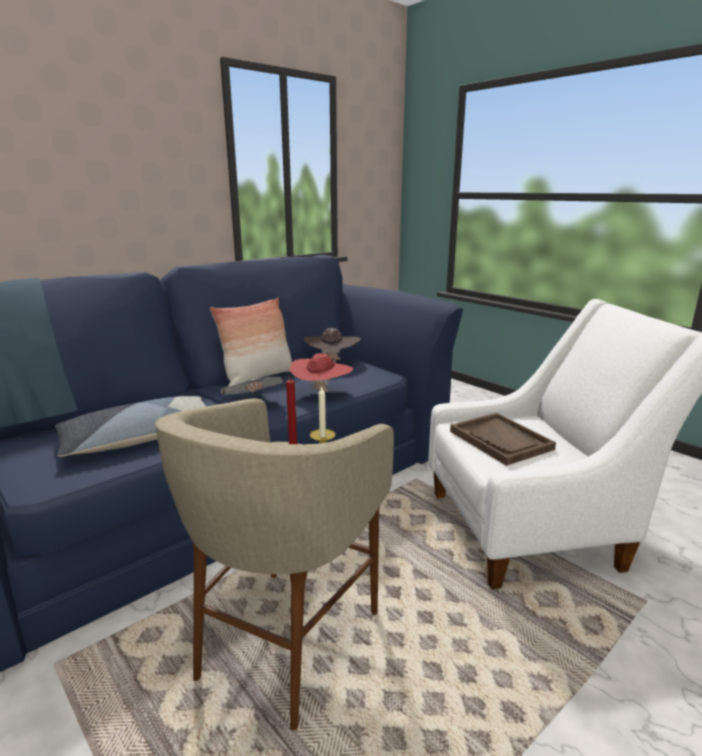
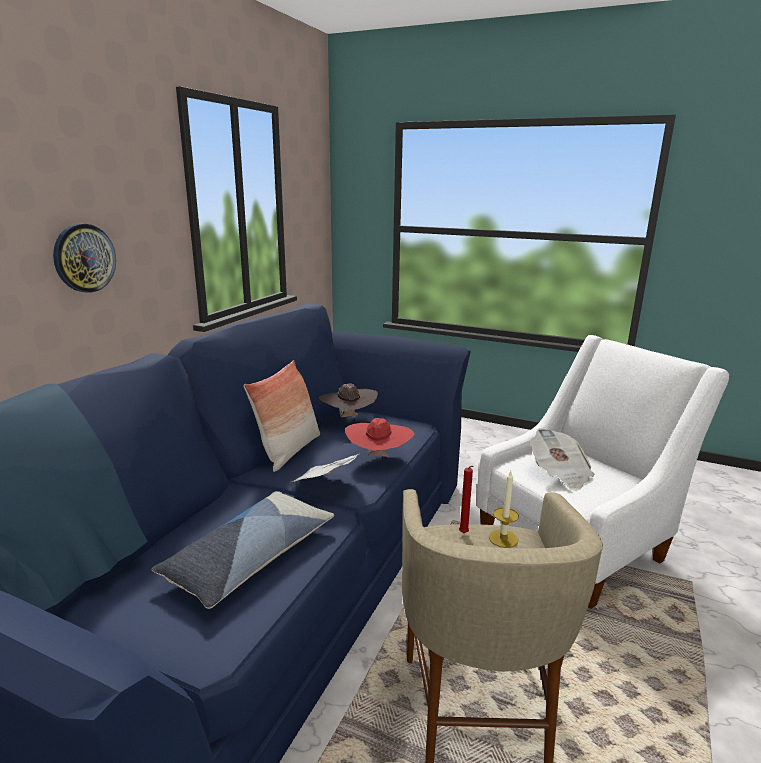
camera: 25 degrees left, 0 degrees up
brown tray [450,413,556,466] -> newspaper [530,427,595,491]
none -> wall clock [53,224,116,293]

